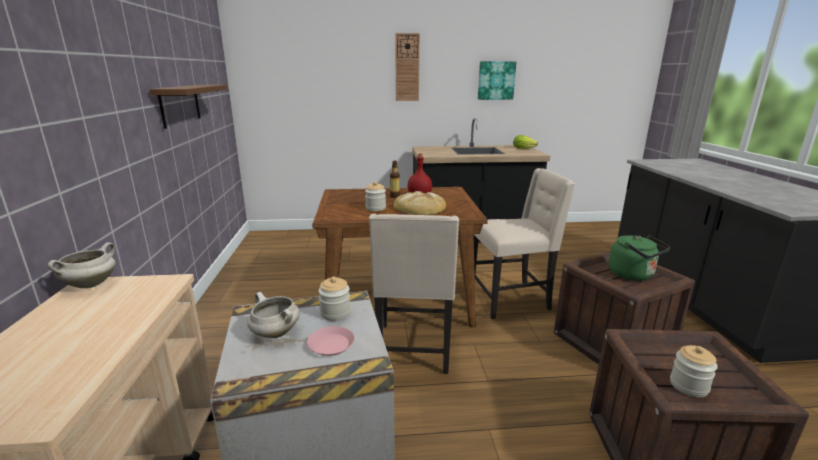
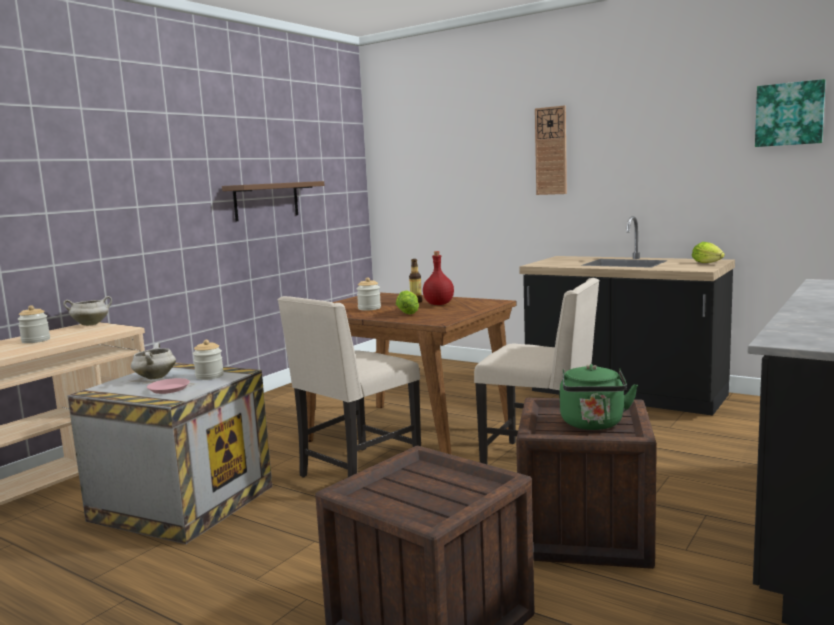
camera: 40 degrees right, 10 degrees down
bread [394,191,446,215] -> lettuce [396,290,419,315]
picture [478,61,516,100] -> picture moved to [755,79,826,147]
jar [670,345,718,397] -> jar moved to [18,305,50,343]

